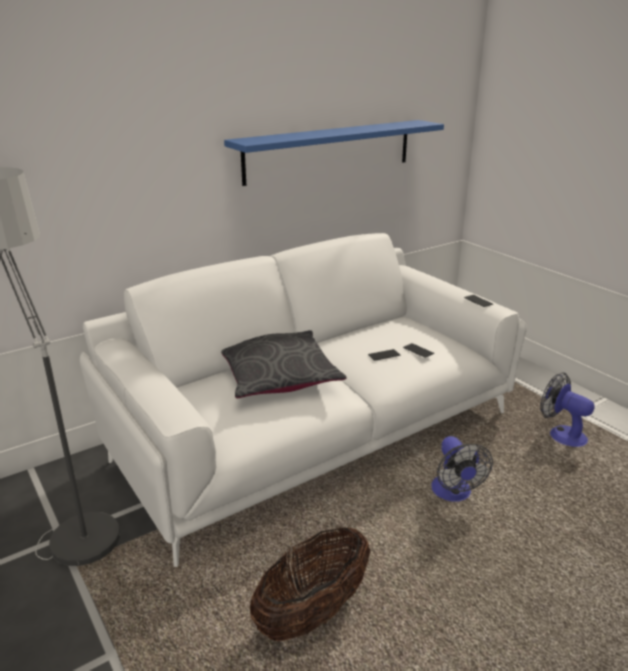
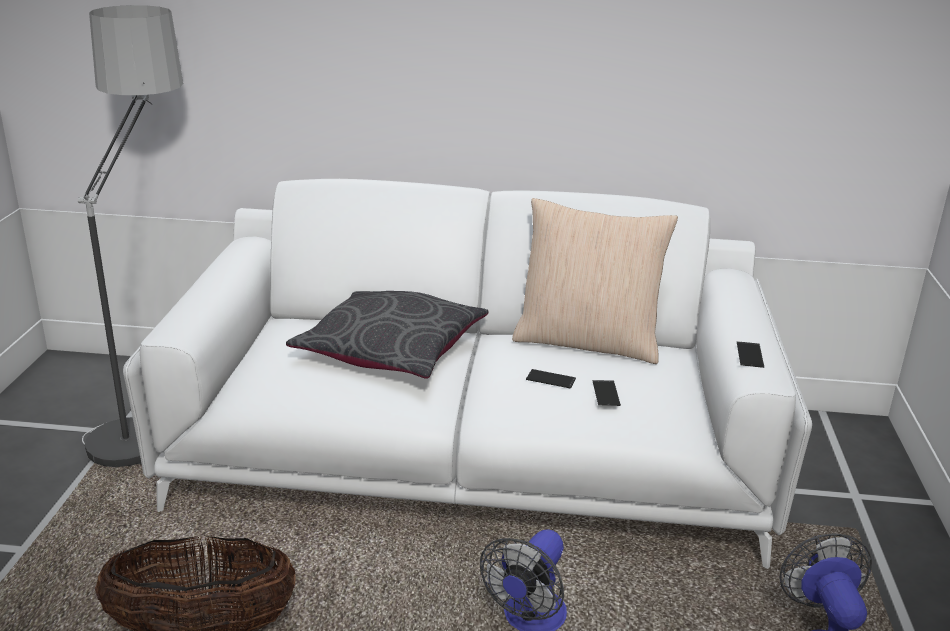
camera: 40 degrees right, 0 degrees up
blue shelf [224,120,444,186] -> none
none -> beige pillow [512,198,678,364]

